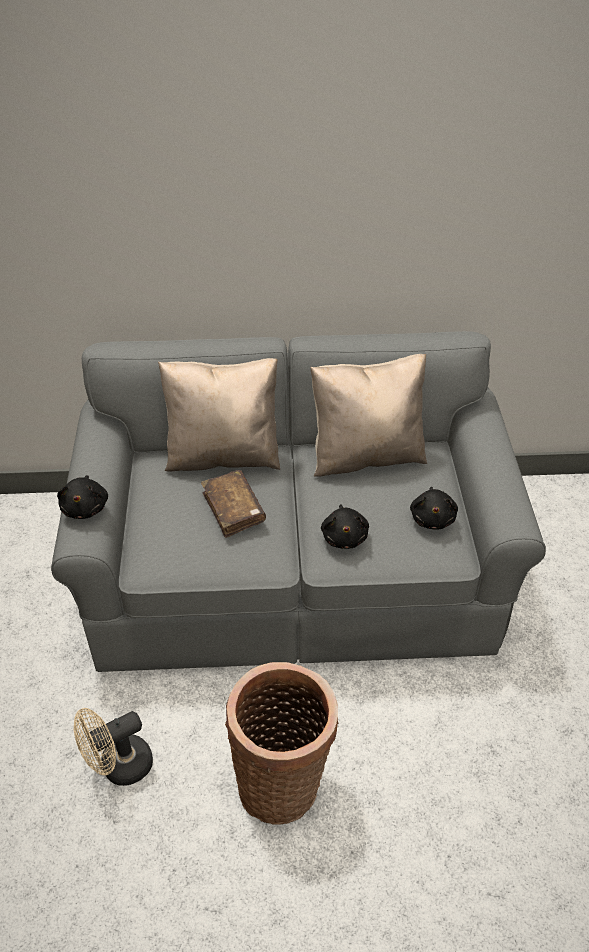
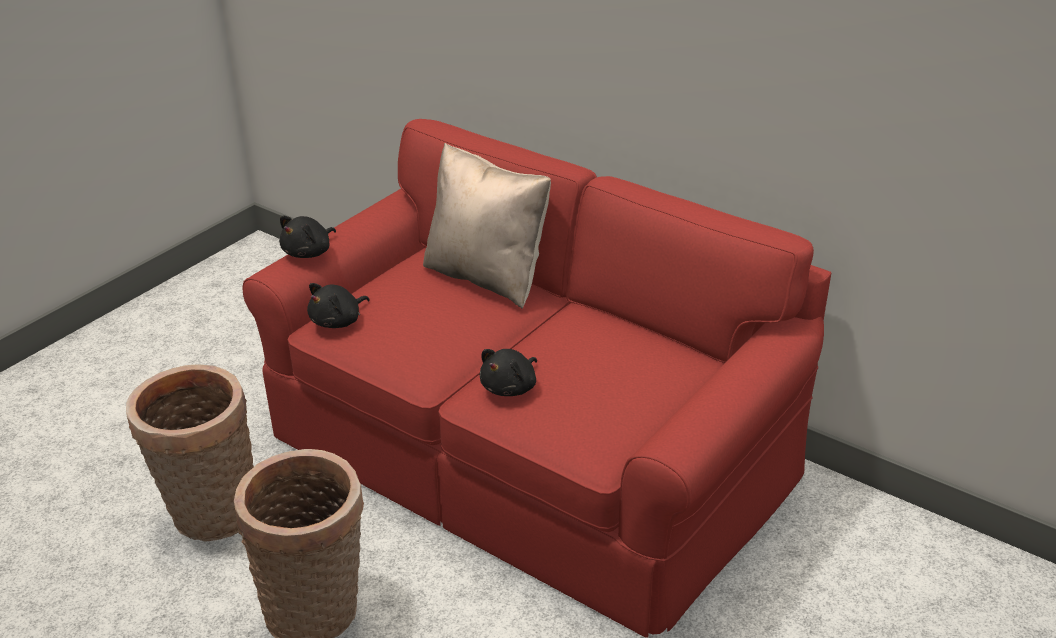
camera: 40 degrees right, 10 degrees down
grey sofa [51,331,546,672] -> red sofa [243,119,832,638]
beige fan [74,708,153,786] -> basket [126,364,254,542]
brown book [201,470,266,538] -> none
beige pillow [310,354,427,477] -> none
black plush toy [410,487,458,530] -> black plush toy moved to [307,283,370,328]

